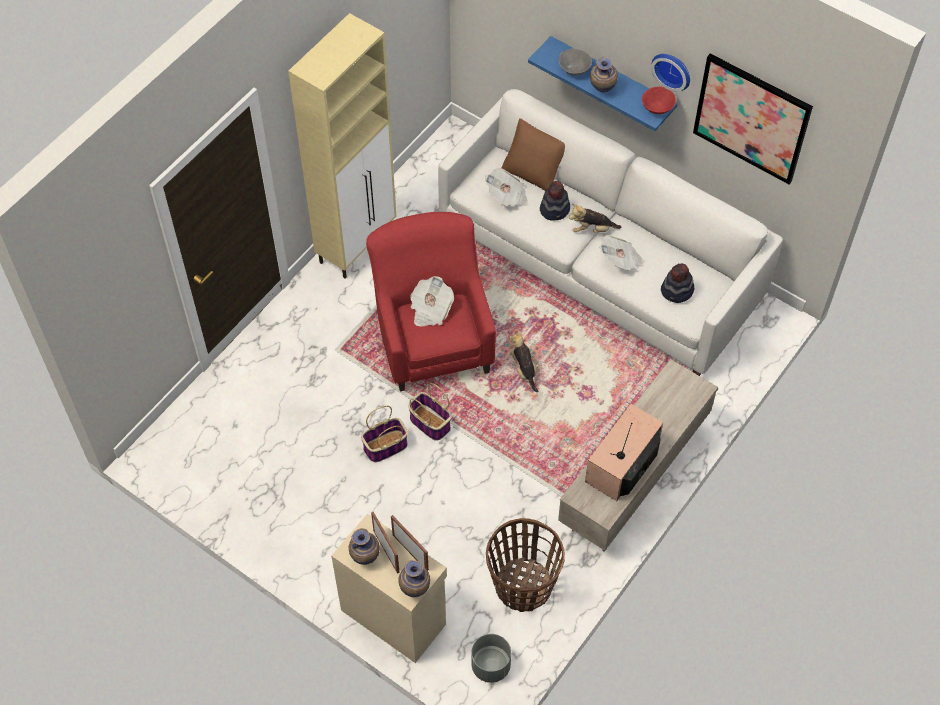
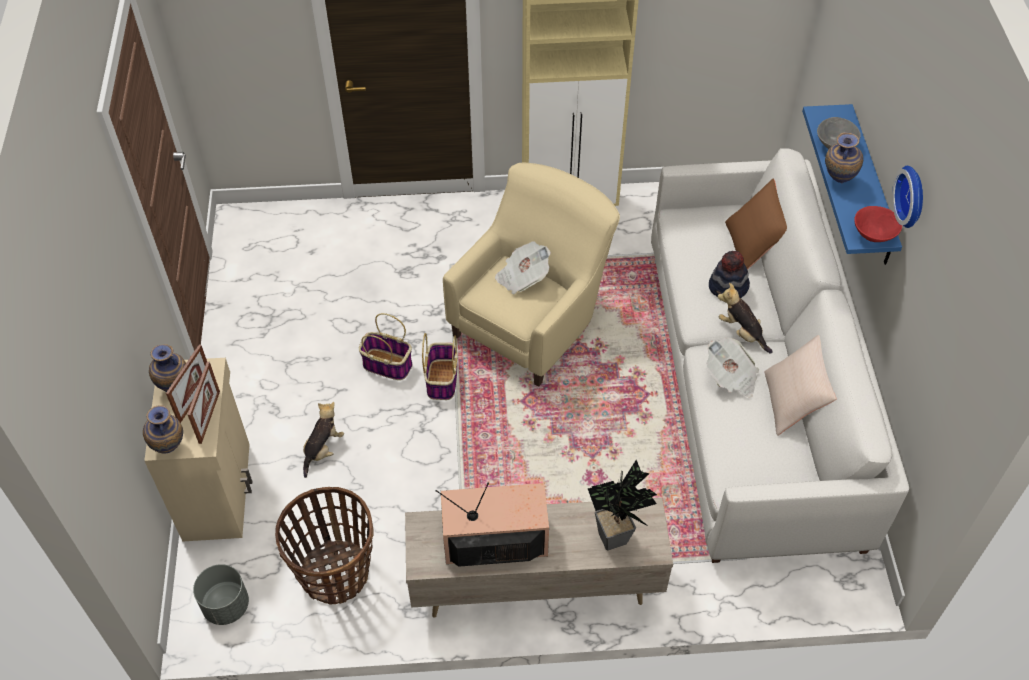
camera: 50 degrees right, 5 degrees down
red armchair [366,212,496,391] -> beige armchair [443,163,620,387]
newspaper [485,168,528,207] -> none
plush toy [509,330,539,392] -> plush toy moved to [303,402,344,478]
hat [661,263,694,303] -> none
picture [693,53,813,184] -> none
none -> potted plant [588,460,657,550]
none -> beige pillow [765,335,836,436]

